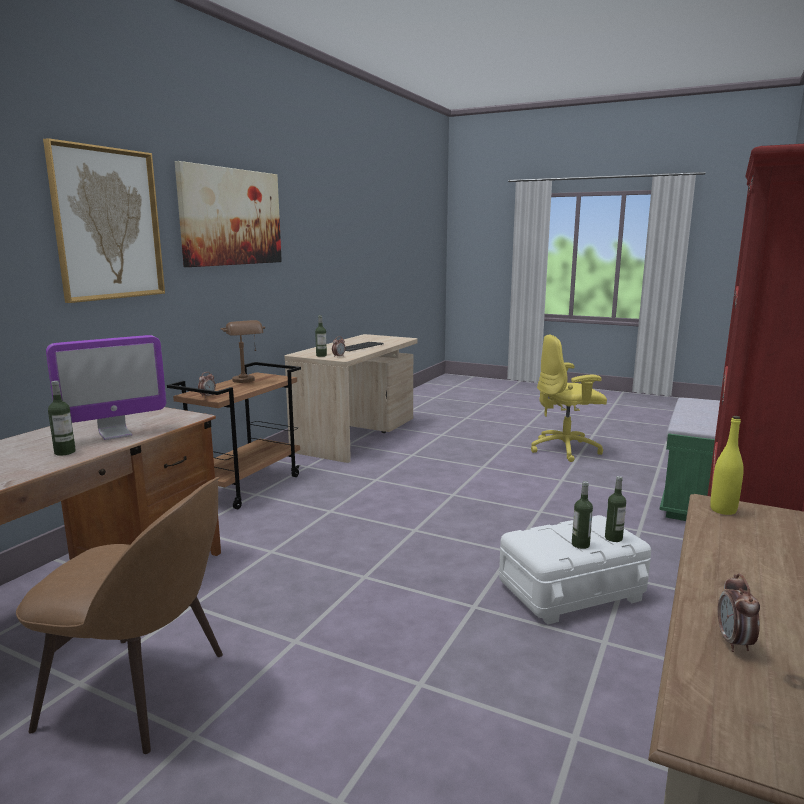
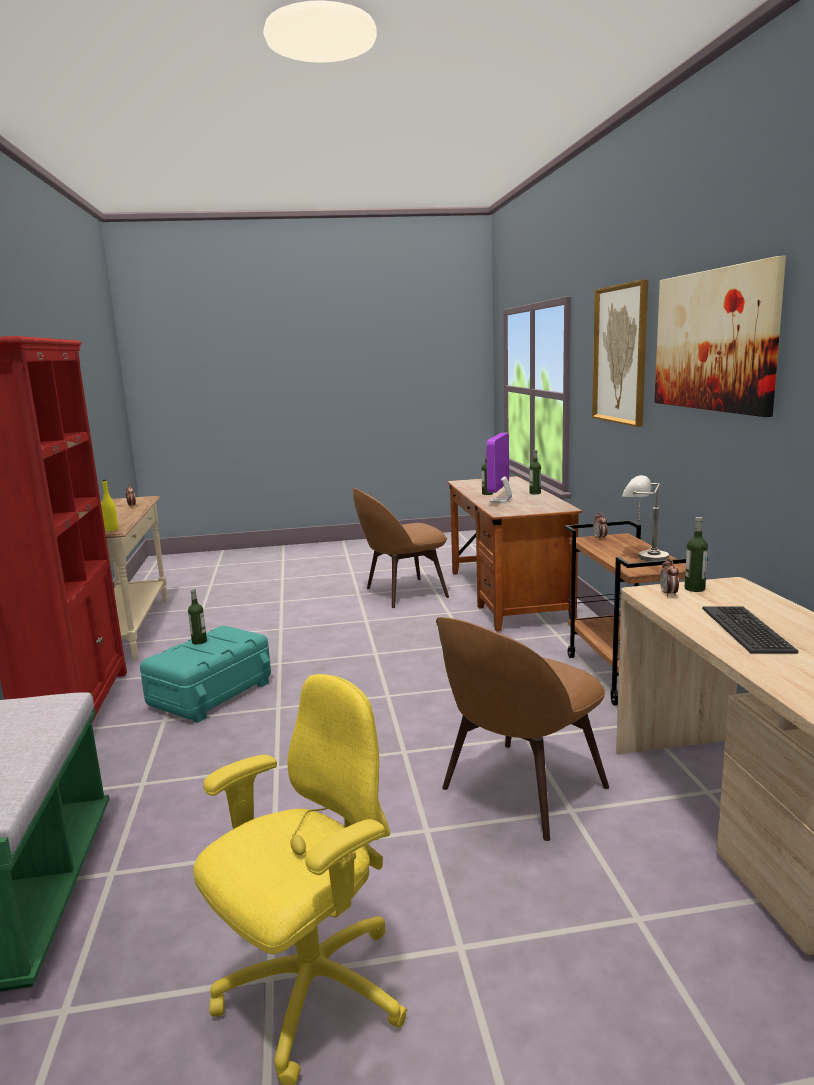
camera: 145 degrees right, 0 degrees up
brown table lamp [221,320,265,383] -> grey table lamp [622,475,669,561]
white storage box [499,515,651,625] -> turquoise storage box [140,626,271,723]
bottle [605,476,626,542] -> bottle moved to [529,450,541,494]
none -> brown chair [436,617,609,841]

